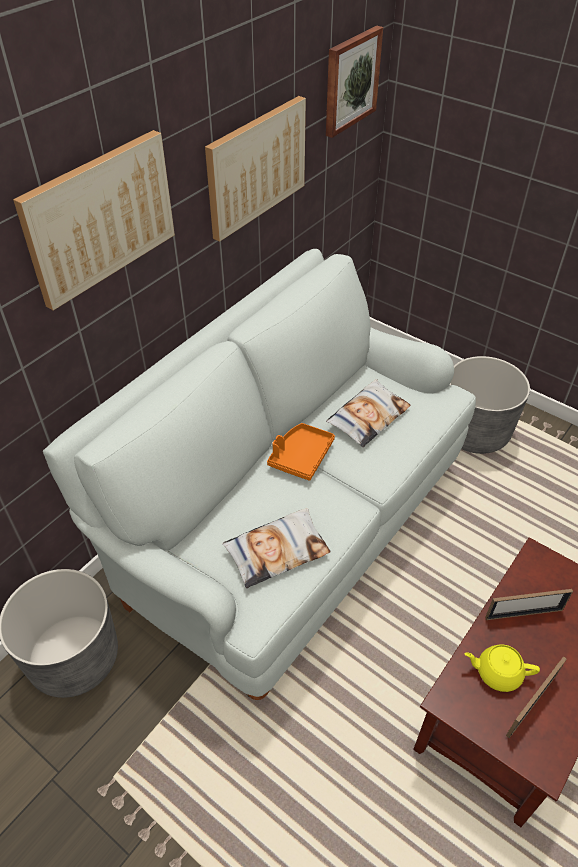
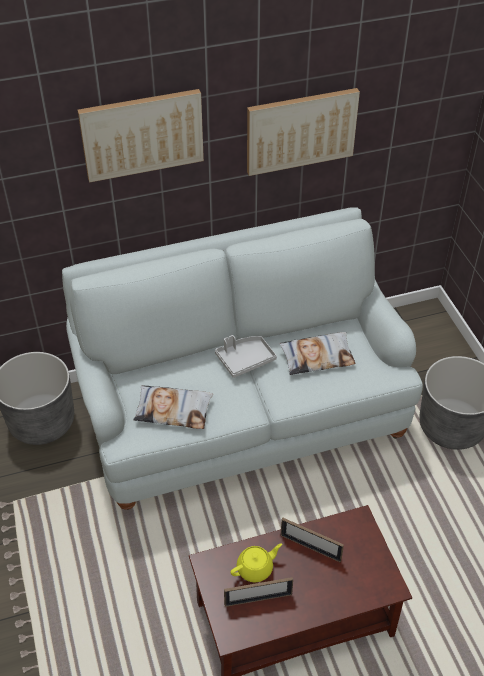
camera: 35 degrees right, 0 degrees up
orange tray [267,423,335,481] -> grey tray [215,335,277,378]
picture [326,25,383,138] -> none
yellow teapot [464,644,540,692] -> yellow teapot turned 105 degrees clockwise [230,544,282,583]

